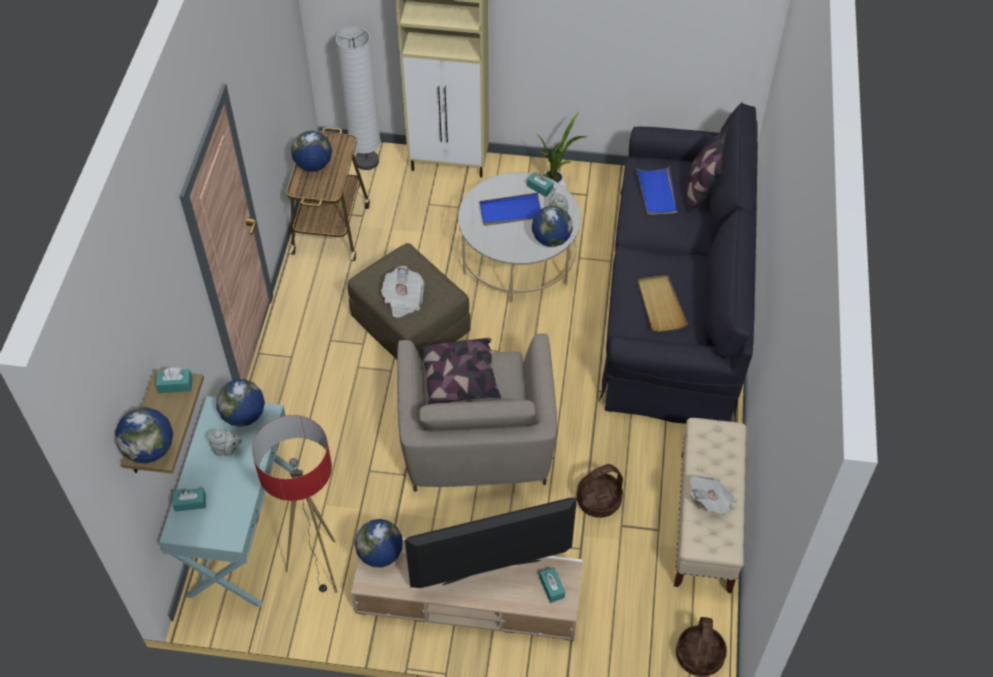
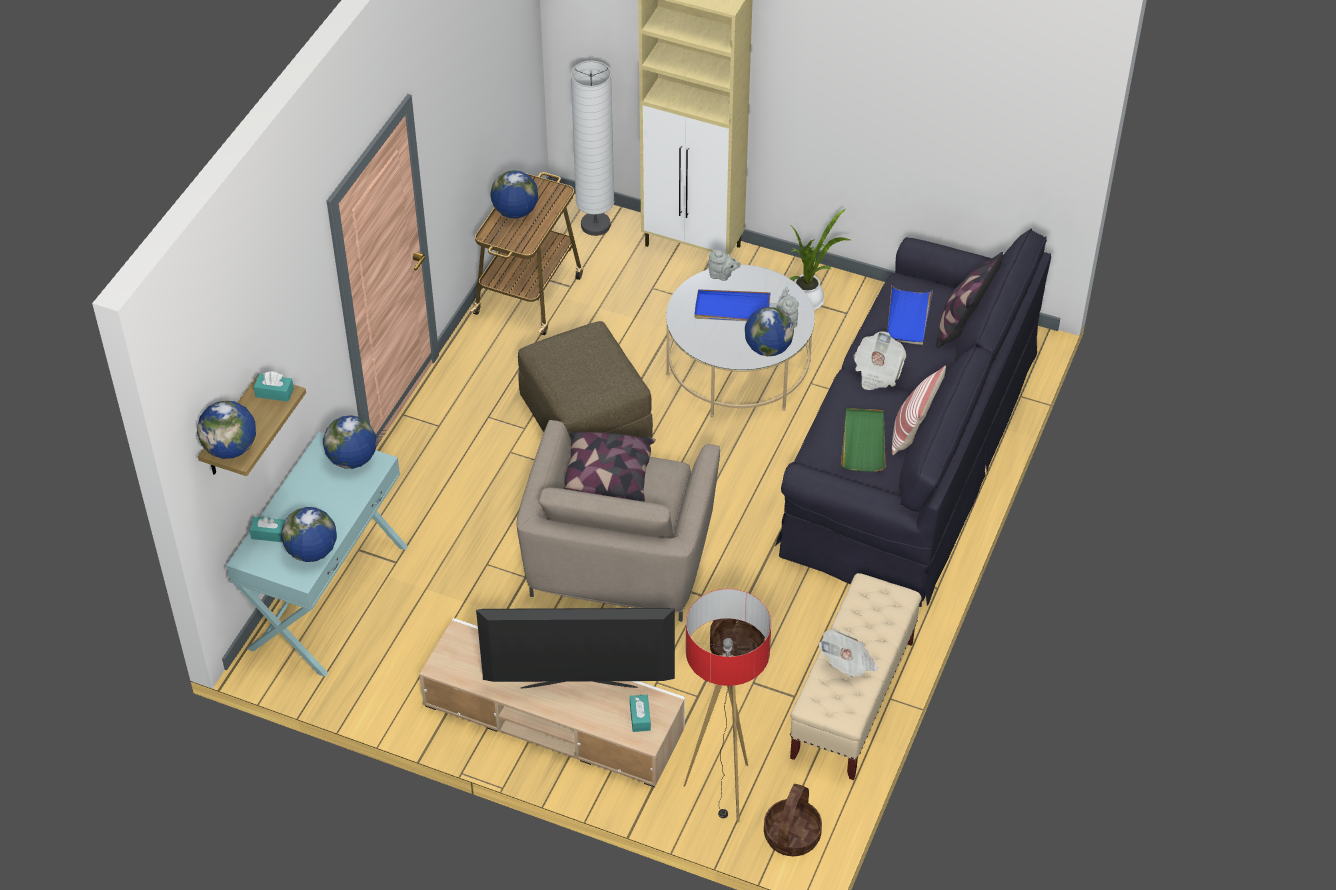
camera: 15 degrees right, 5 degrees down
grey teapot [208,429,243,456] -> grey teapot moved to [708,250,741,281]
floor lamp [252,415,337,593] -> floor lamp moved to [684,589,771,822]
globe [355,519,403,567] -> globe moved to [281,507,337,562]
newspaper [381,266,424,318] -> newspaper moved to [854,331,906,390]
turquoise tissue box [527,172,554,197] -> none
beige tray [638,275,688,332] -> green tray [841,408,885,472]
none -> pillow [892,365,946,455]

